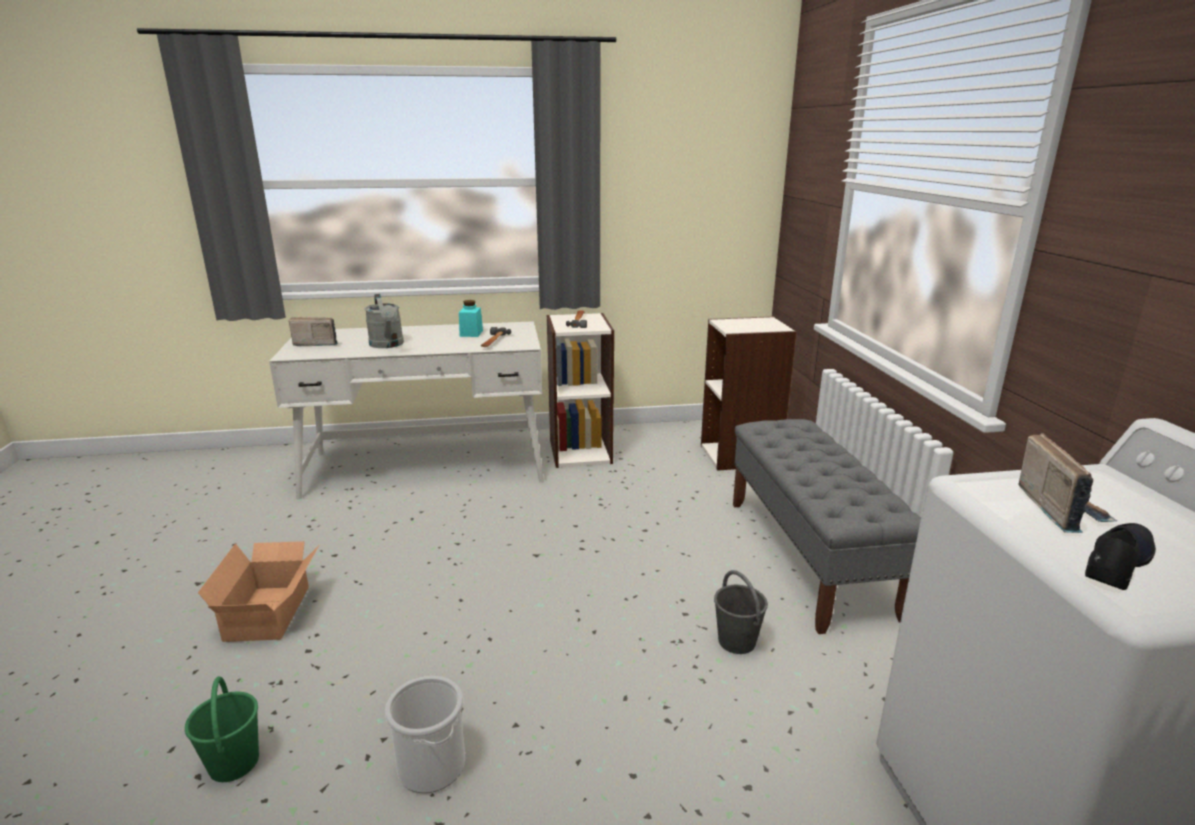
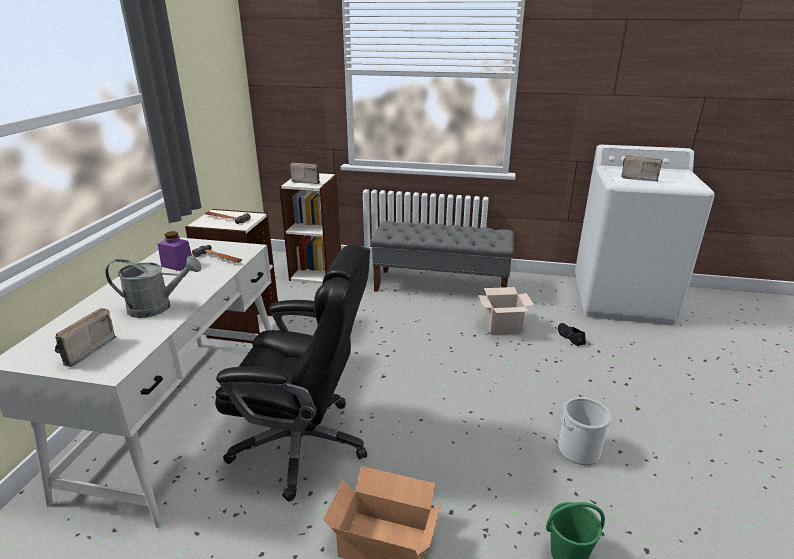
camera: 70 degrees left, 5 degrees up
turquoise jar [459,300,483,337] -> purple jar [158,231,192,271]
grey bucket [714,570,768,654] -> cardboard box [478,287,534,335]
black shoe [1085,523,1156,590] -> black shoe moved to [558,323,586,346]
none -> black office chair [215,244,370,502]
none -> radio [290,162,320,184]

